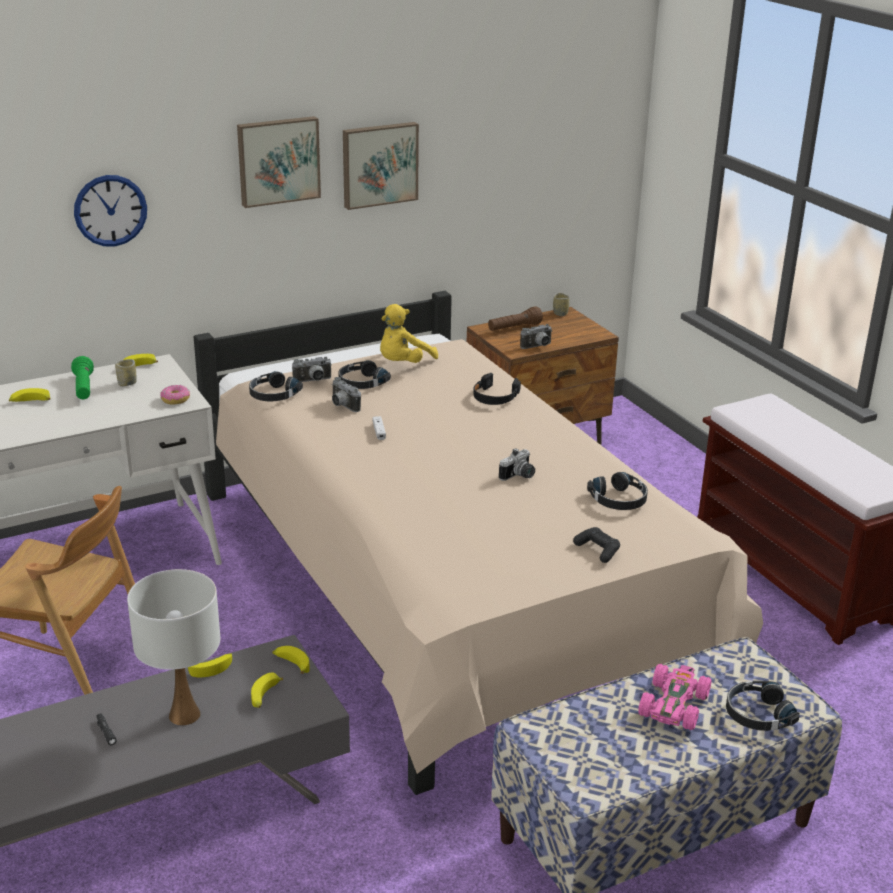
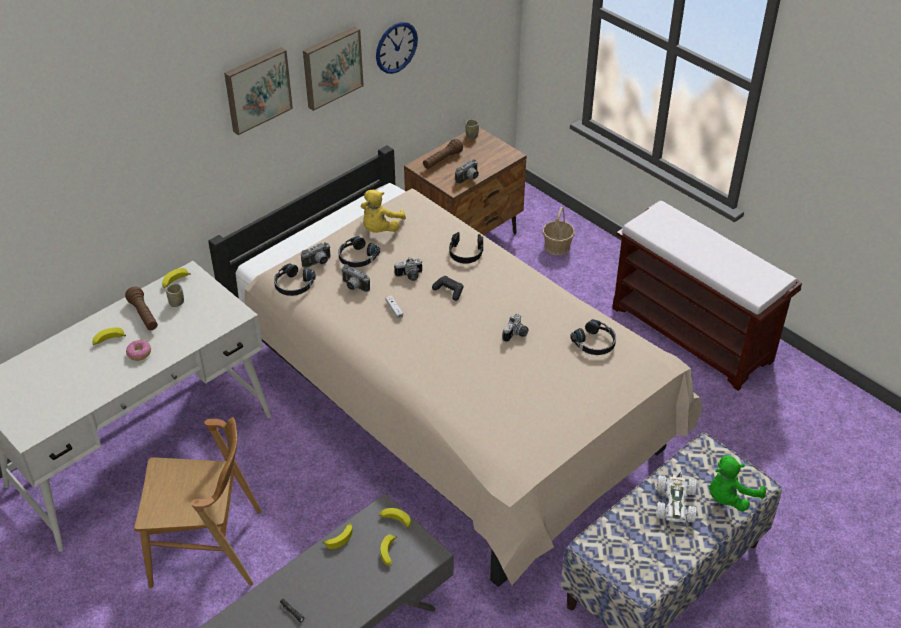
camera: 15 degrees left, 15 degrees up
green flashlight [71,356,94,399] -> brown flashlight [125,286,158,330]
wall clock [74,175,147,246] -> wall clock moved to [376,22,418,74]
white table lamp [127,569,220,725] -> none
donut [160,385,190,405] -> donut moved to [126,340,151,361]
black game controller [573,527,620,563] -> black game controller moved to [432,276,463,301]
pink toy car [638,664,711,730] -> white toy car [656,471,697,523]
black headphones [726,681,799,731] -> green plush toy [709,455,766,512]
none -> camera [394,257,422,281]
none -> basket [543,207,575,255]

